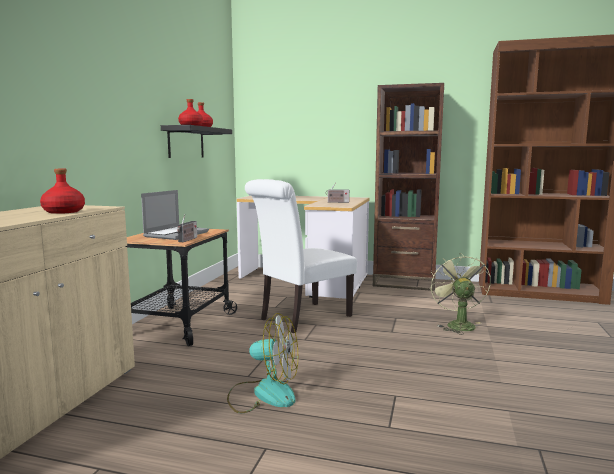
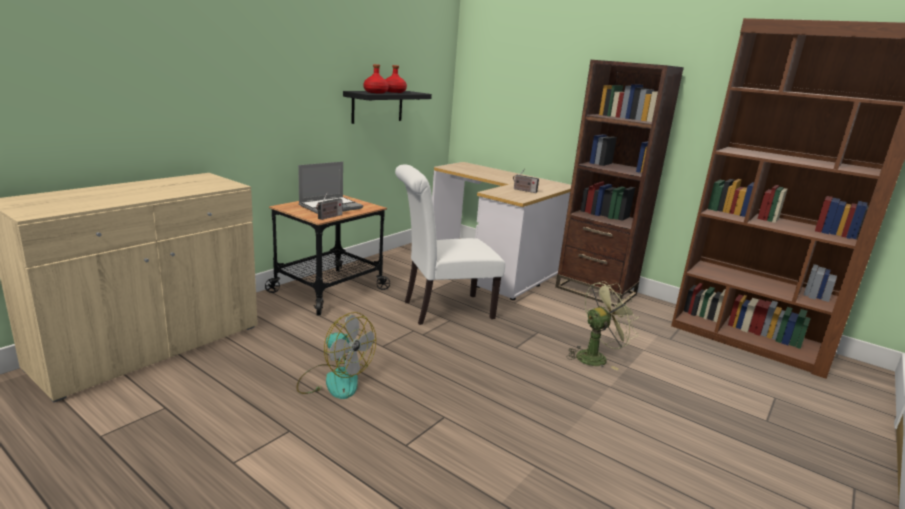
camera: 20 degrees right, 10 degrees up
red bottle [40,169,85,214] -> none
green fan [429,253,491,335] -> green fan turned 45 degrees clockwise [566,281,639,370]

